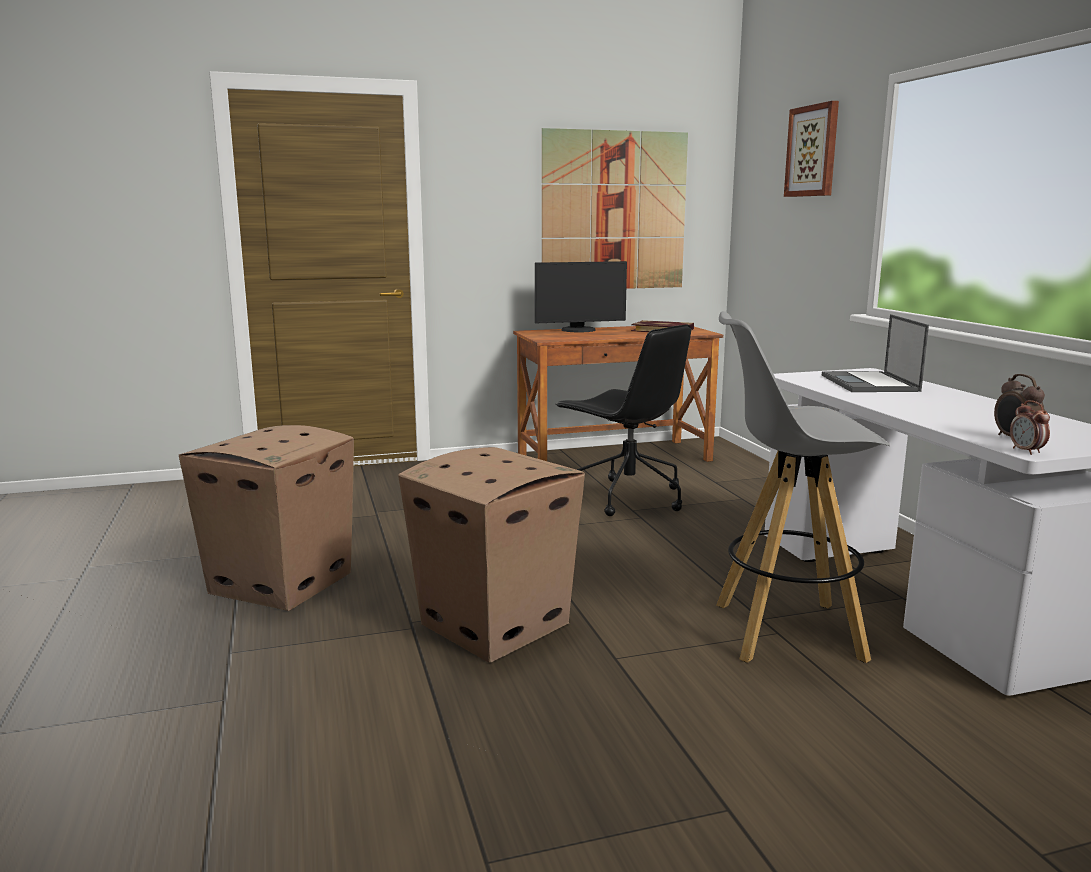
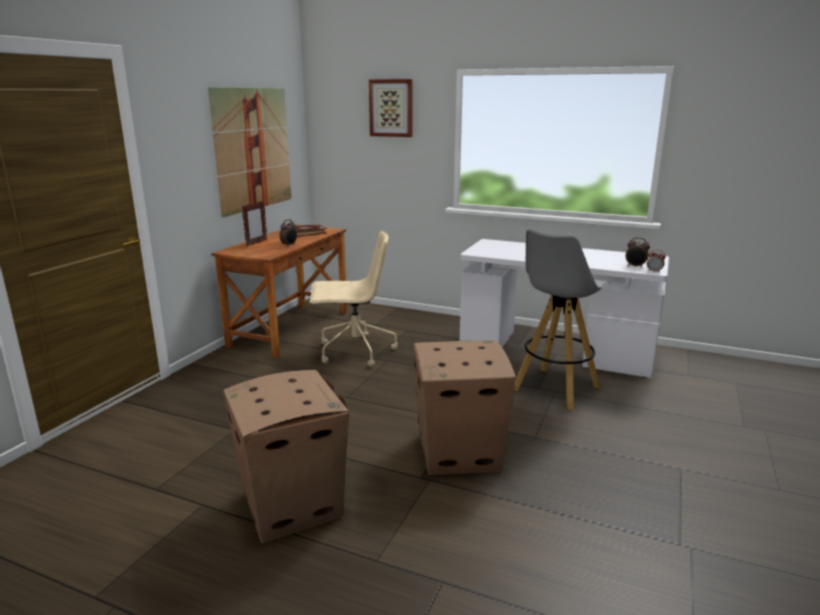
camera: 50 degrees left, 5 degrees up
monitor [535,261,627,332] -> picture frame [242,200,267,246]
black office chair [555,325,691,516] -> beige office chair [310,230,398,367]
laptop [822,314,929,392] -> none
none -> alarm clock [279,219,297,246]

